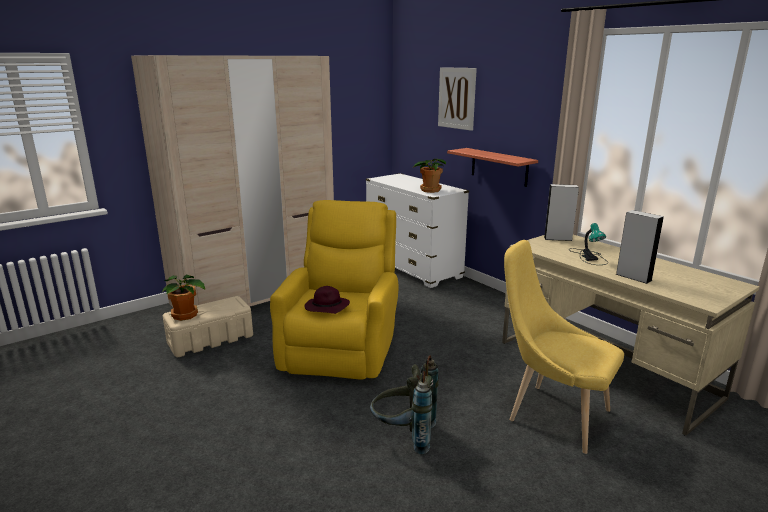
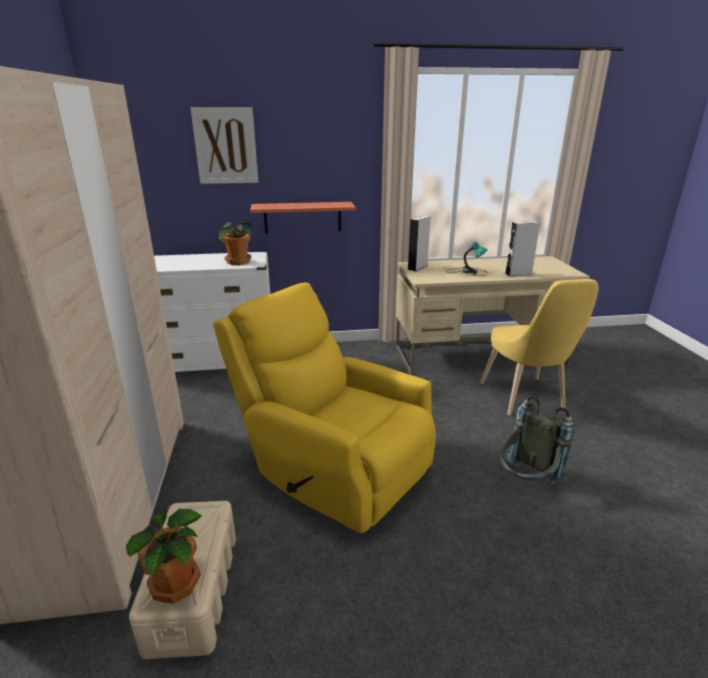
camera: 60 degrees left, 5 degrees up
purple hat [304,286,350,314] -> none
yellow chair [504,240,624,454] -> yellow chair turned 75 degrees counterclockwise [480,279,599,416]

